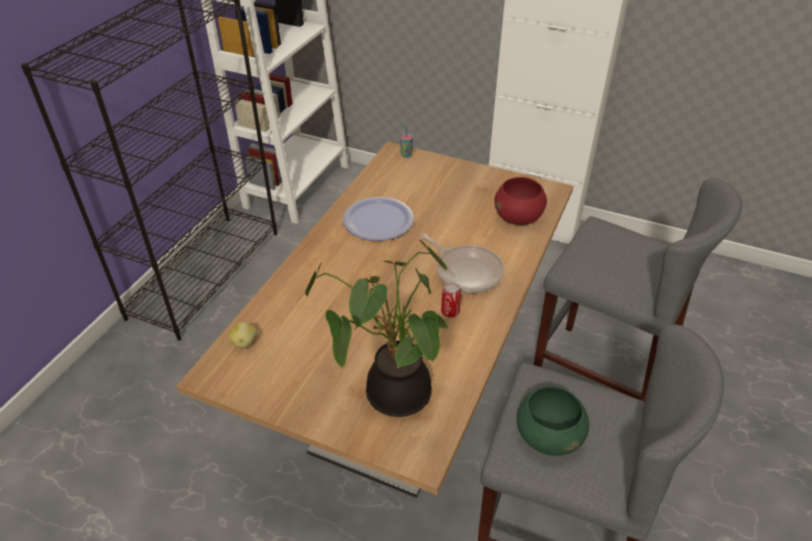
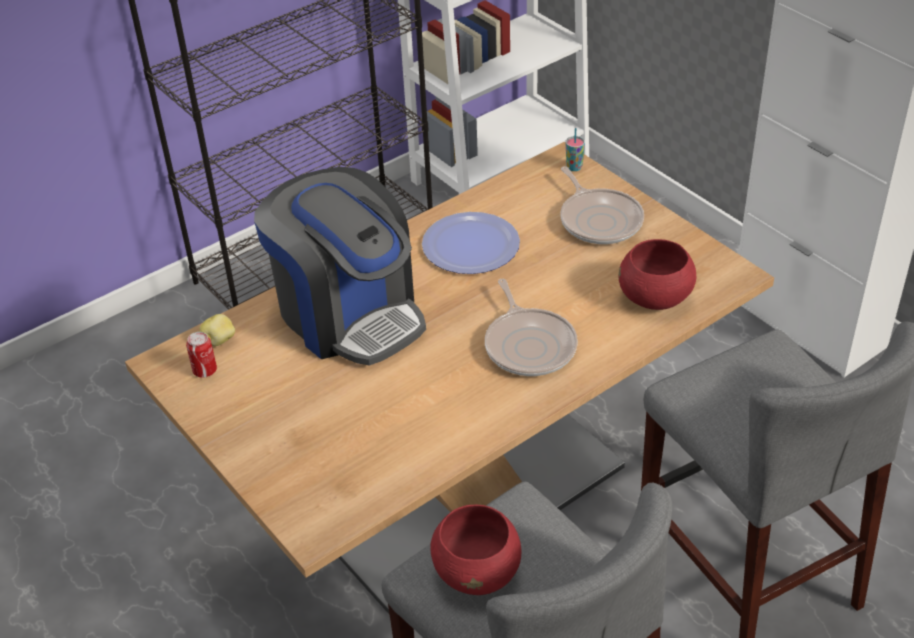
camera: 30 degrees right, 0 degrees up
potted plant [305,240,449,417] -> none
can [441,283,461,317] -> can moved to [186,332,217,378]
green bowl [517,386,589,456] -> red bowl [431,505,521,595]
none -> coffee machine [254,167,426,366]
none -> frying pan [560,166,644,244]

